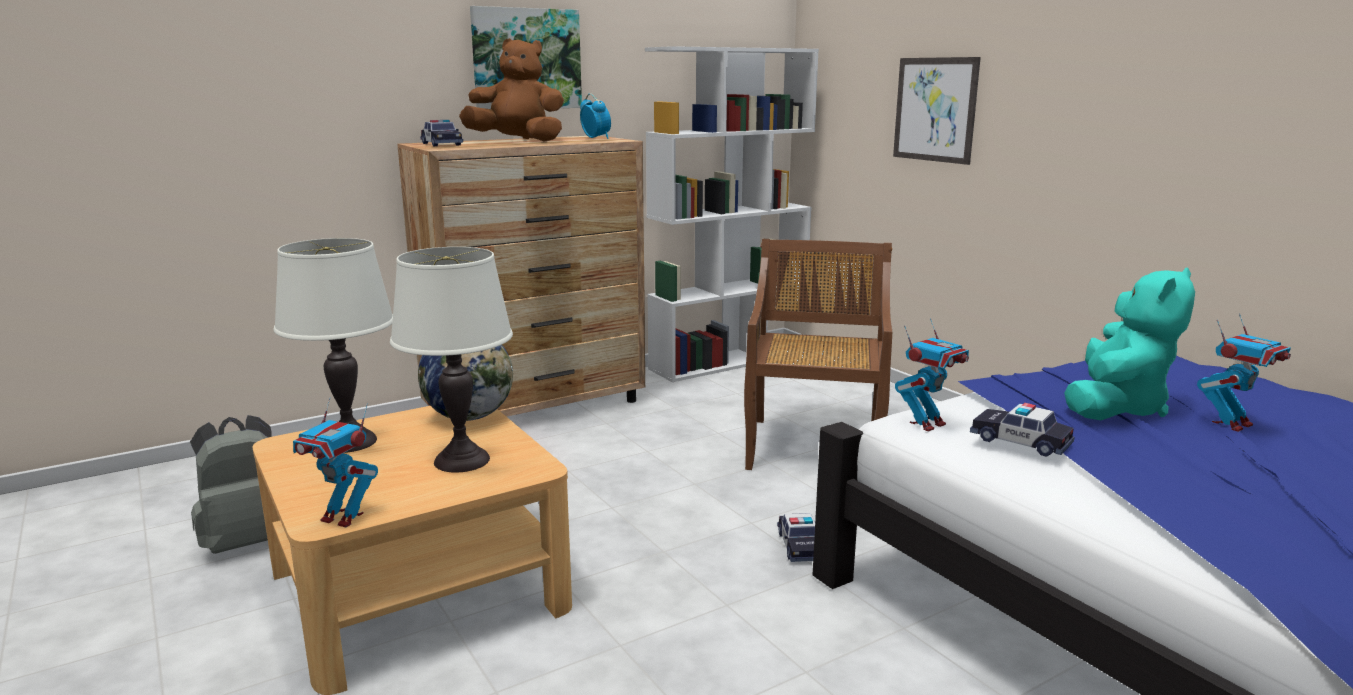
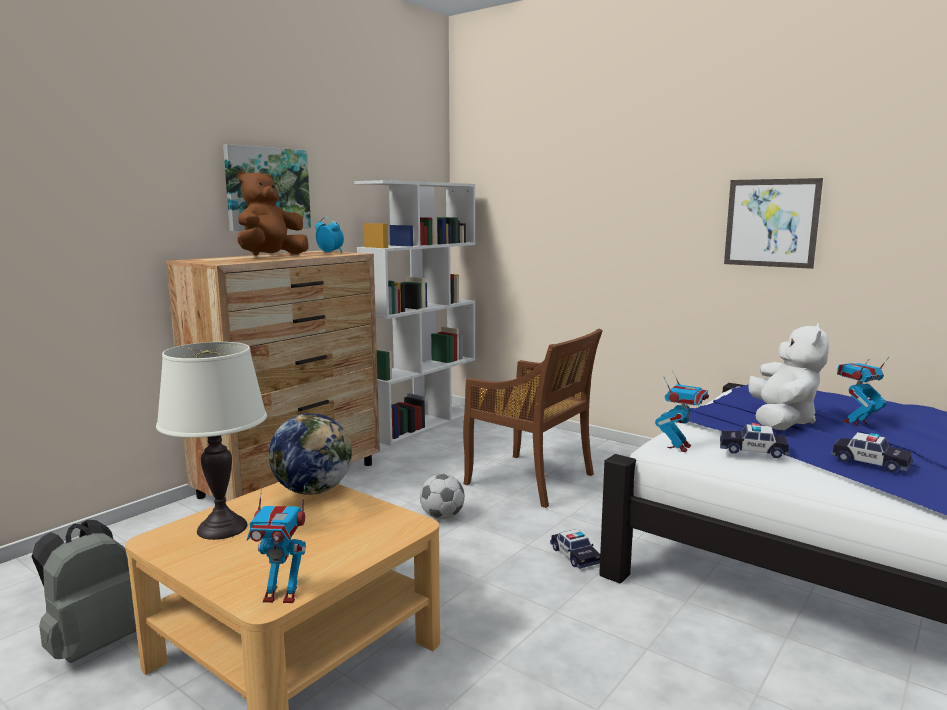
camera: 20 degrees left, 5 degrees down
white table lamp [390,247,513,473] -> none
toy car [420,120,463,146] -> toy car moved to [831,432,913,472]
brown plush toy [459,38,564,142] -> brown plush toy turned 45 degrees counterclockwise [237,171,308,255]
brown chair [744,239,892,470] -> brown chair turned 135 degrees clockwise [463,329,603,508]
picture [893,57,981,165] -> picture moved to [724,178,823,269]
turquoise plush toy [1064,267,1195,420] -> white plush toy [748,323,829,430]
toy robot [1197,313,1291,432] -> toy robot turned 150 degrees counterclockwise [837,357,889,426]
none -> football [420,474,465,520]

